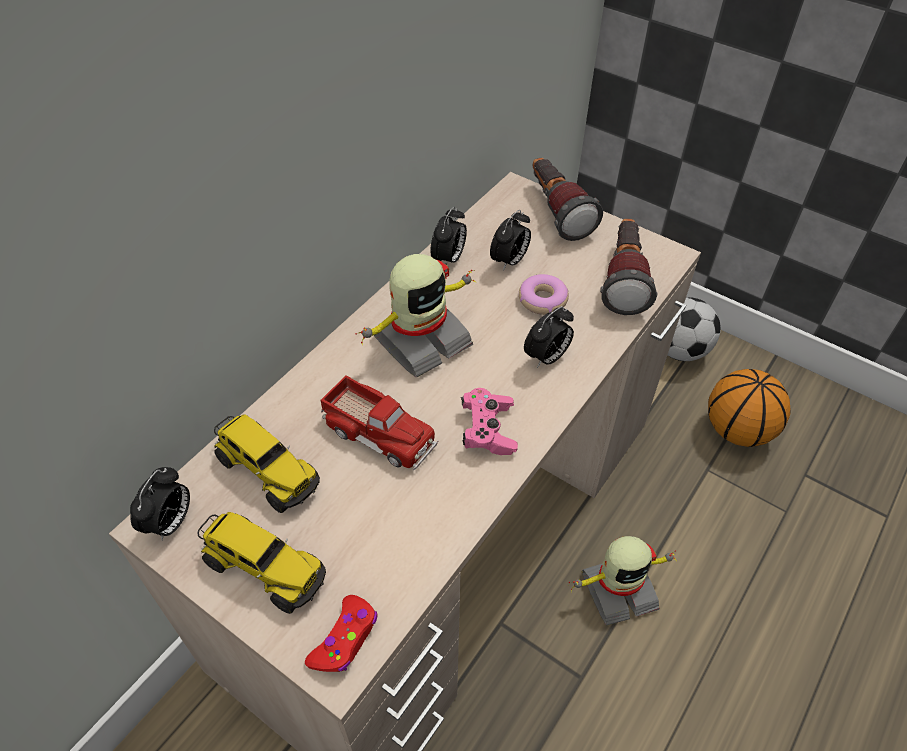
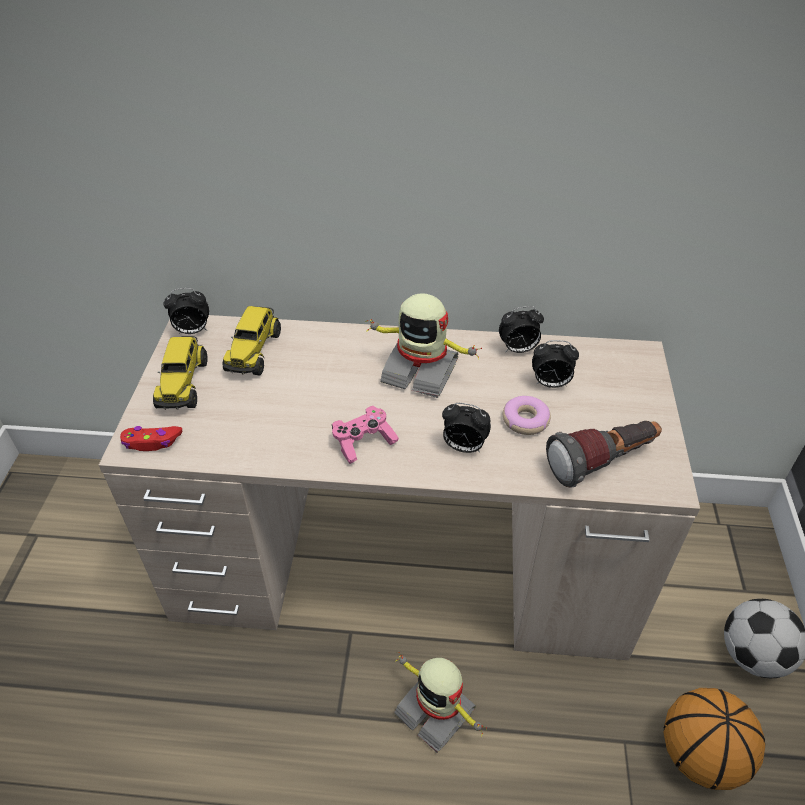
camera: 60 degrees right, 5 degrees down
toy truck [321,375,438,470] -> none
flashlight [532,158,603,241] -> none

